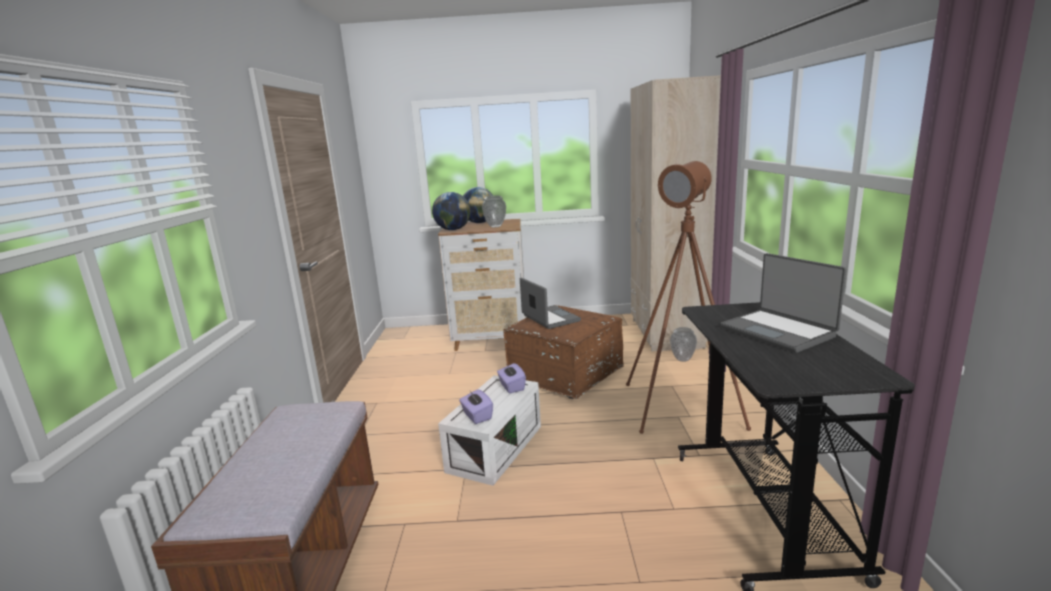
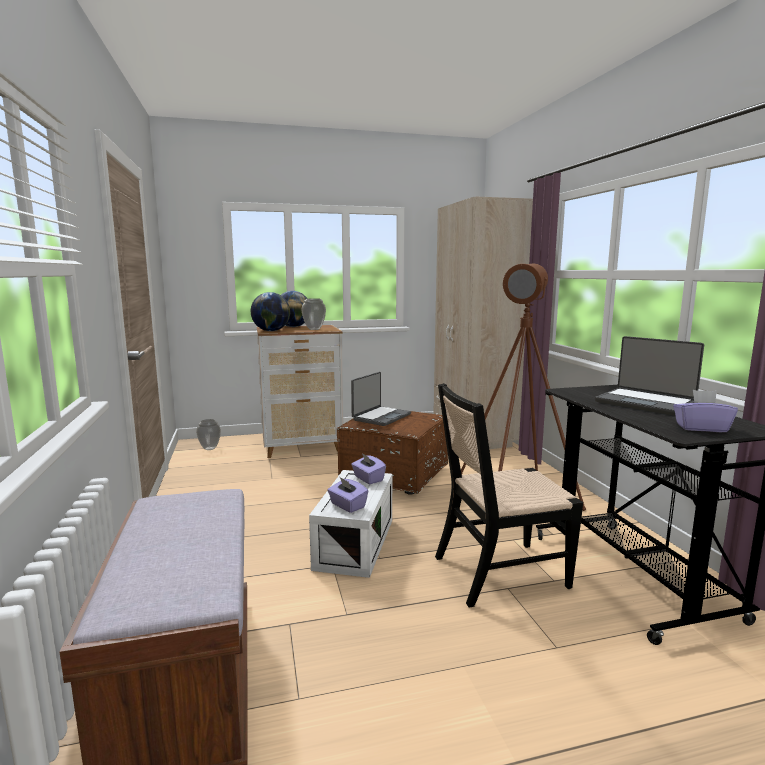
camera: 15 degrees left, 5 degrees down
laptop [520,278,581,329] -> laptop turned 75 degrees clockwise [351,372,411,426]
vase [670,327,697,362] -> vase moved to [196,419,221,450]
none -> chair [435,383,583,608]
none -> purple tissue box [673,390,738,432]

